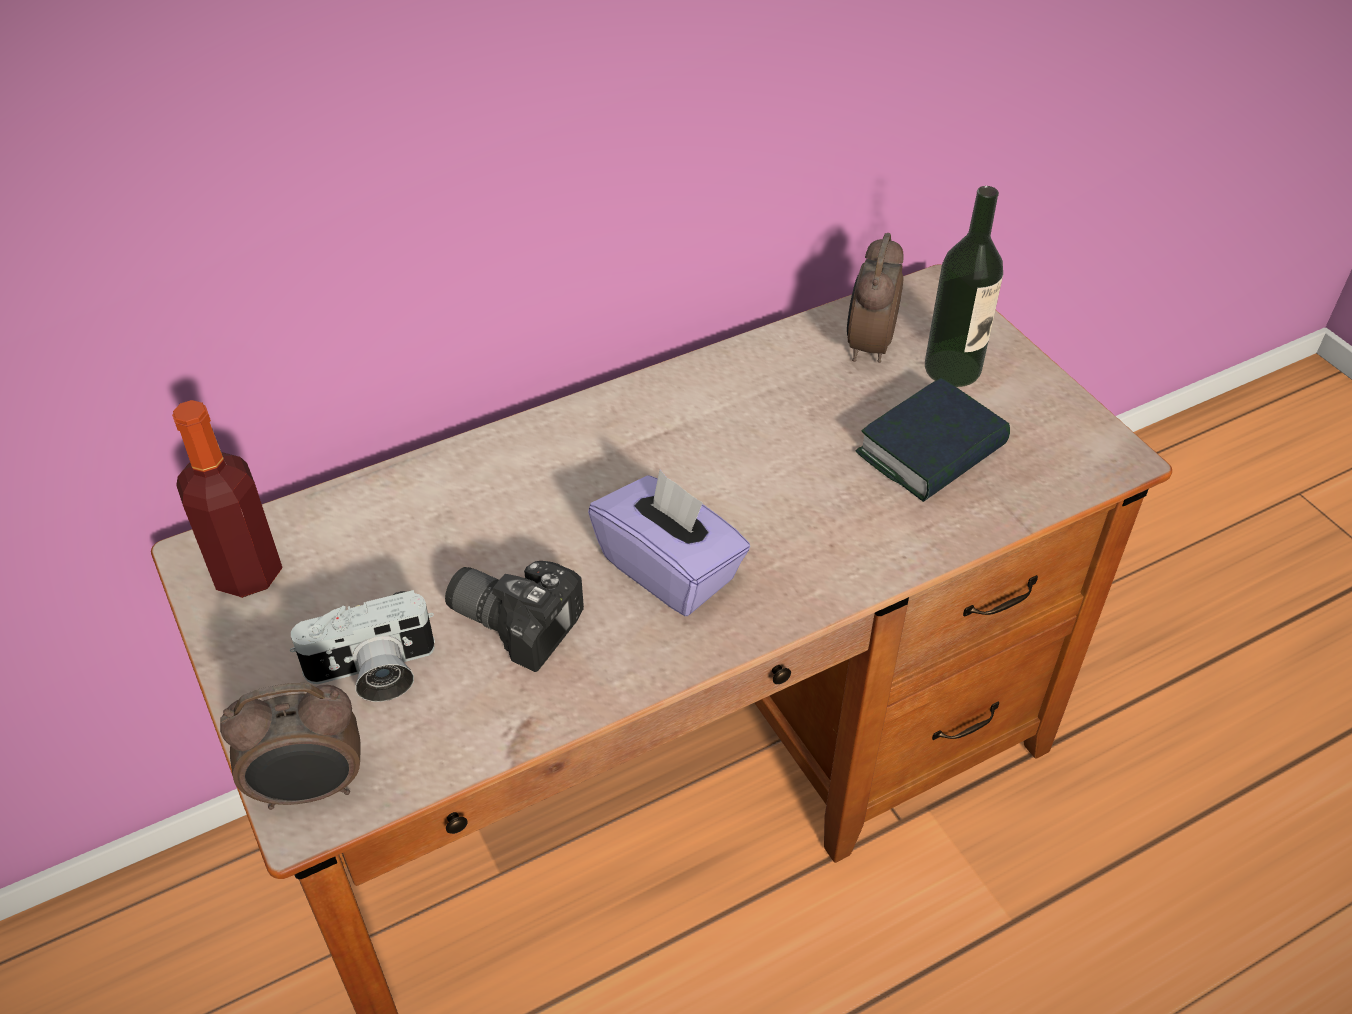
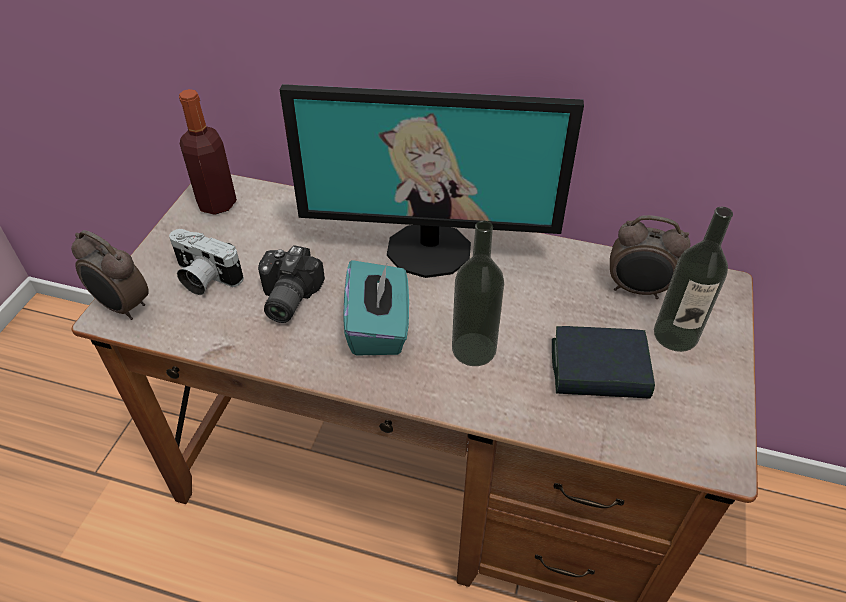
camera: 45 degrees right, 0 degrees up
camera [445,561,584,672] -> camera turned 150 degrees counterclockwise [258,245,325,323]
purple tissue box [588,470,750,616] -> turquoise tissue box [343,260,409,356]
alarm clock [847,233,904,363] -> alarm clock turned 135 degrees counterclockwise [610,215,690,299]
none -> monitor [280,84,584,278]
none -> bottle [452,221,504,366]

